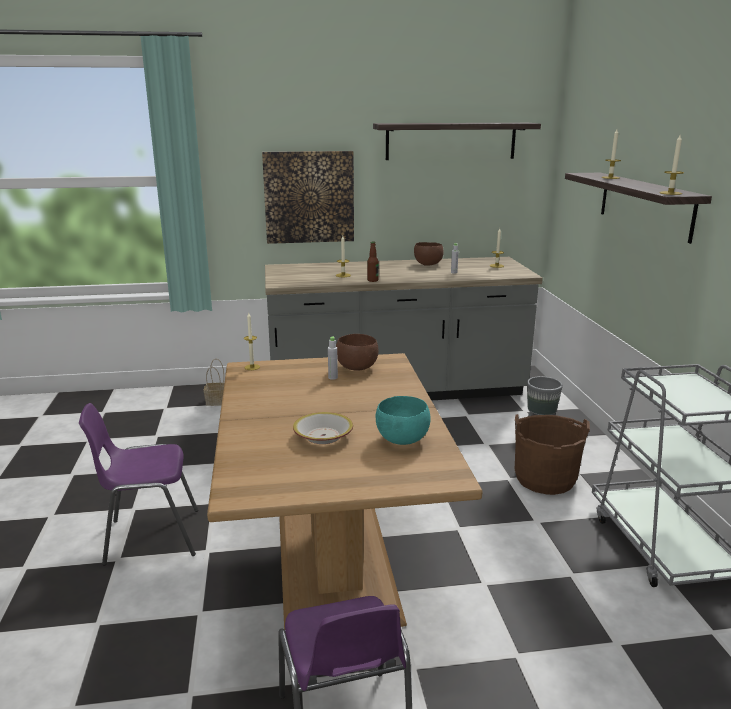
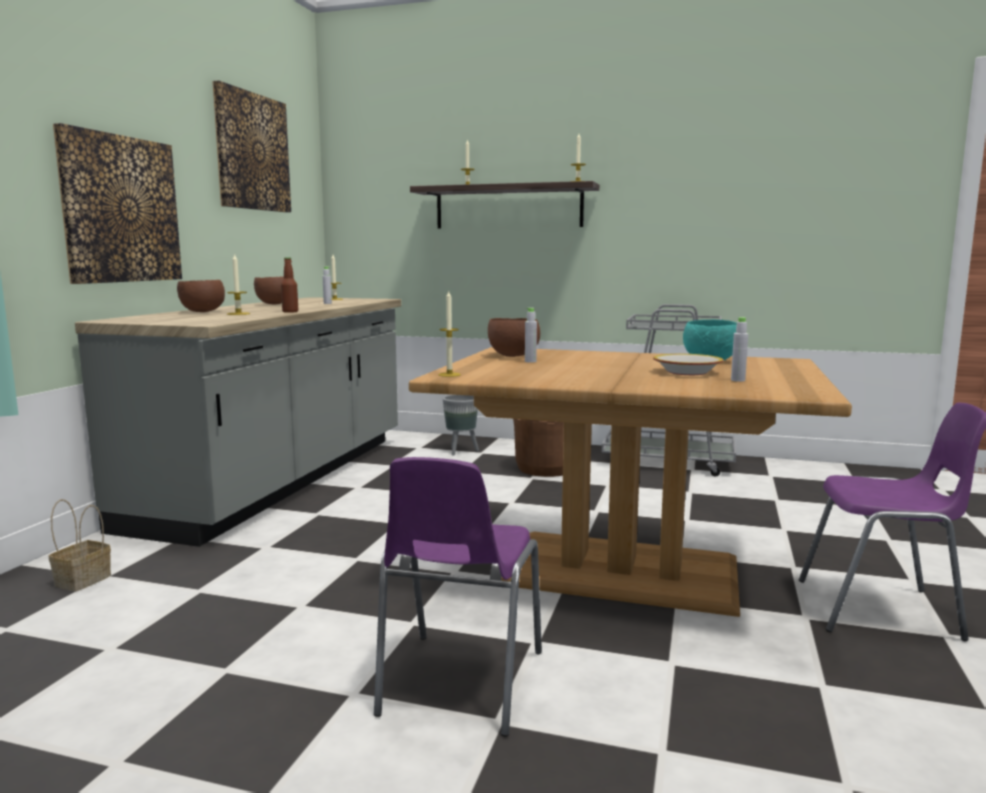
camera: 65 degrees left, 10 degrees down
shelf [373,123,541,160] -> picture [212,80,291,212]
none -> brown bowl [177,280,225,312]
none -> grey bottle [731,317,748,382]

